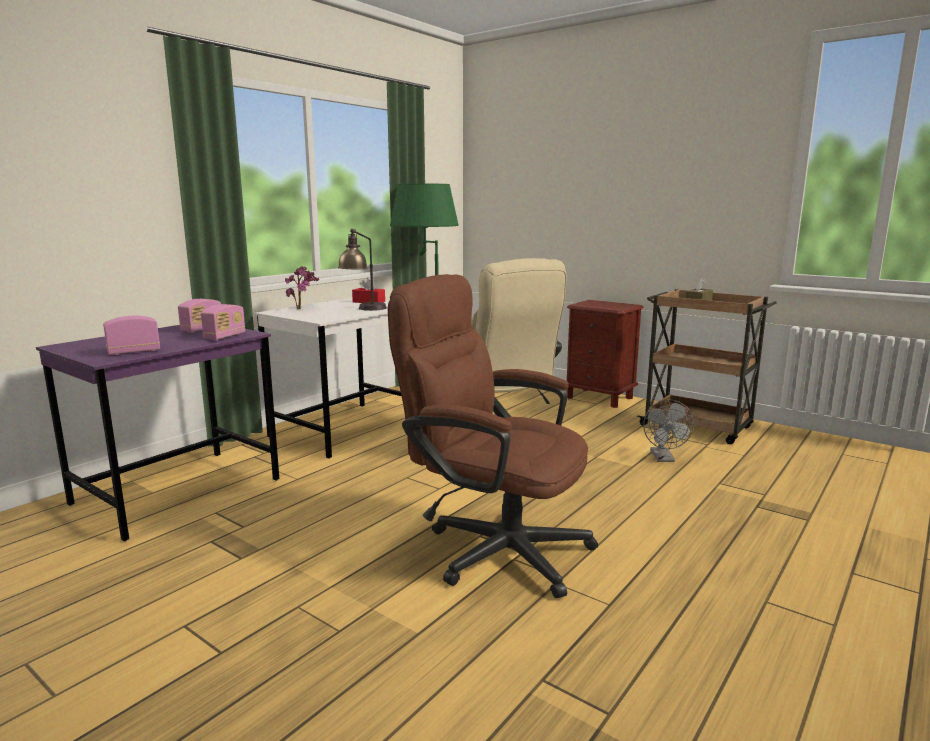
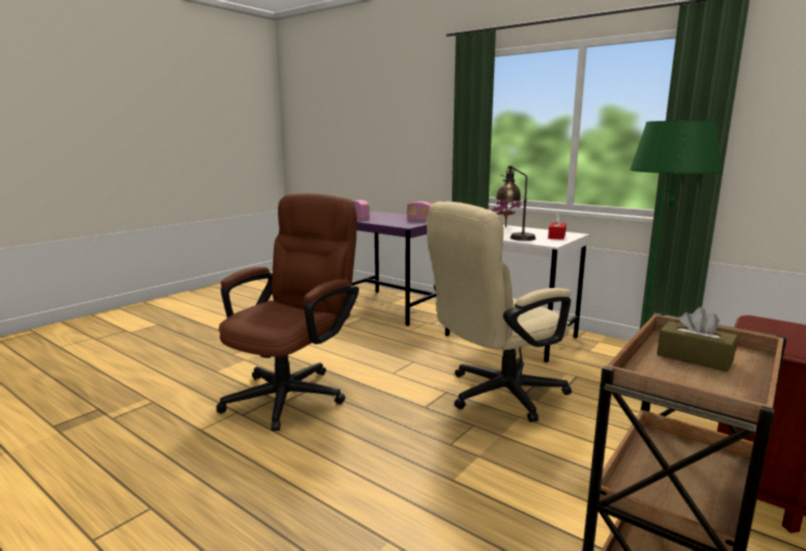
camera: 90 degrees right, 0 degrees up
radio [201,304,245,340] -> none
grey fan [643,399,694,462] -> none

